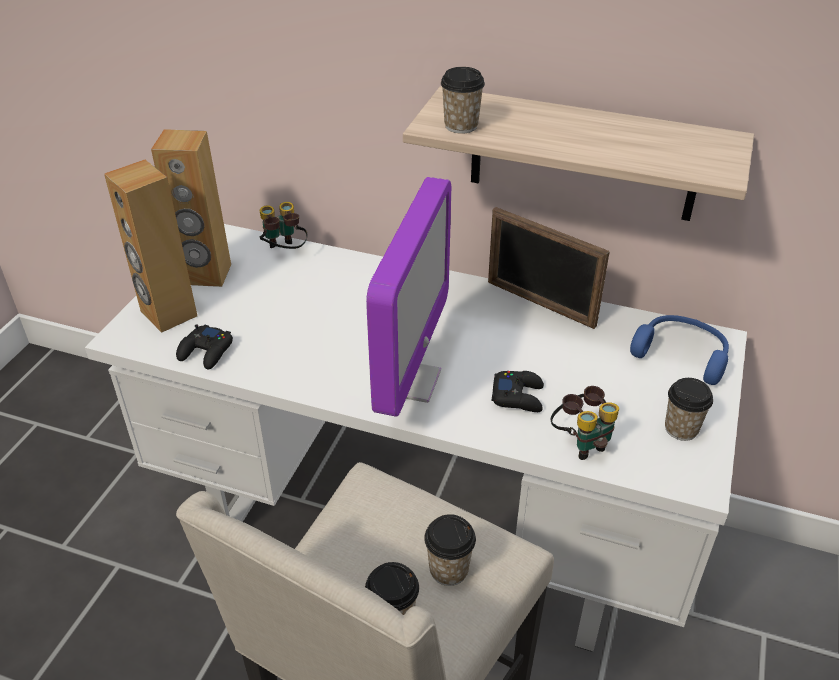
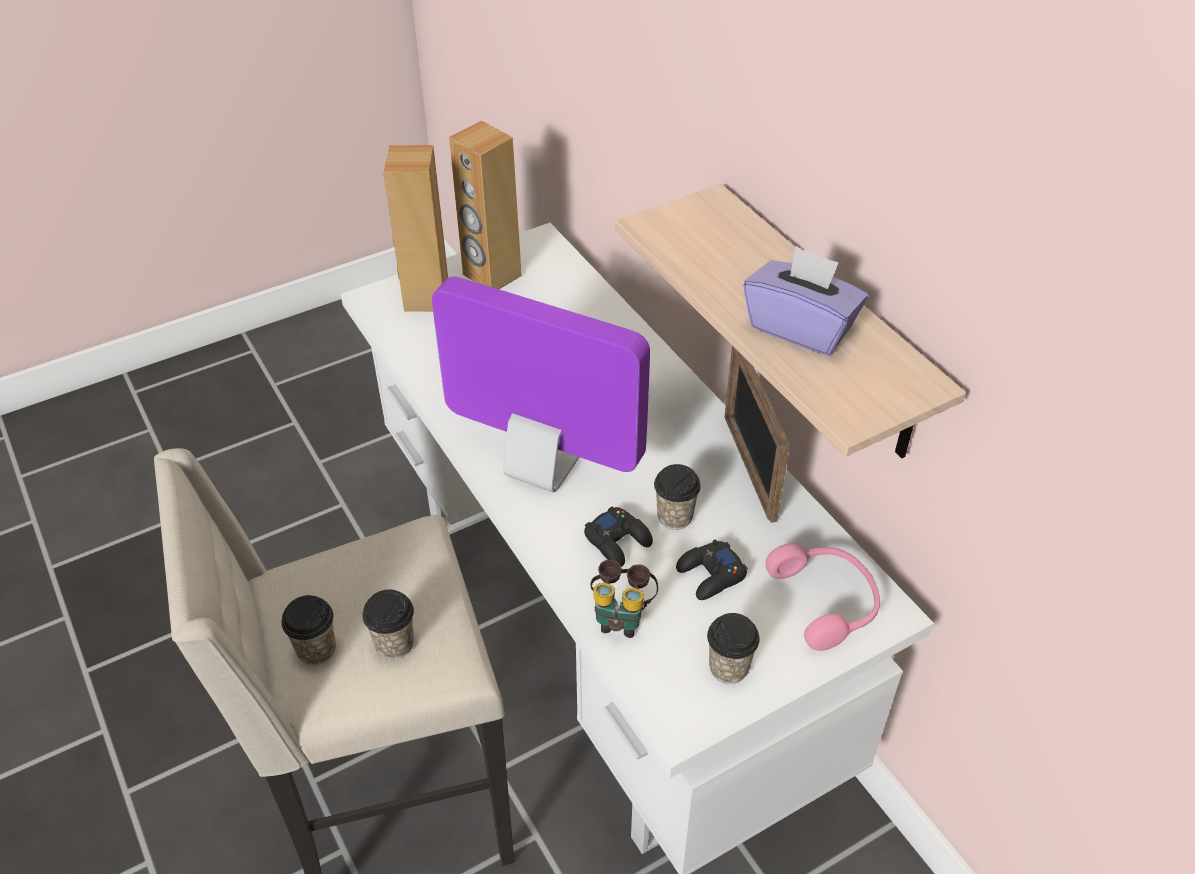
camera: 40 degrees right, 5 degrees up
black game controller [176,324,233,369] -> black game controller moved to [676,540,748,600]
binoculars [259,202,308,249] -> none
monitor [366,177,451,417] -> monitor turned 120 degrees counterclockwise [432,276,650,492]
cup [441,67,485,134] -> cup moved to [654,464,701,530]
blue headphones [630,315,729,385] -> pink headphones [765,543,880,651]
none -> purple tissue box [743,246,868,355]

